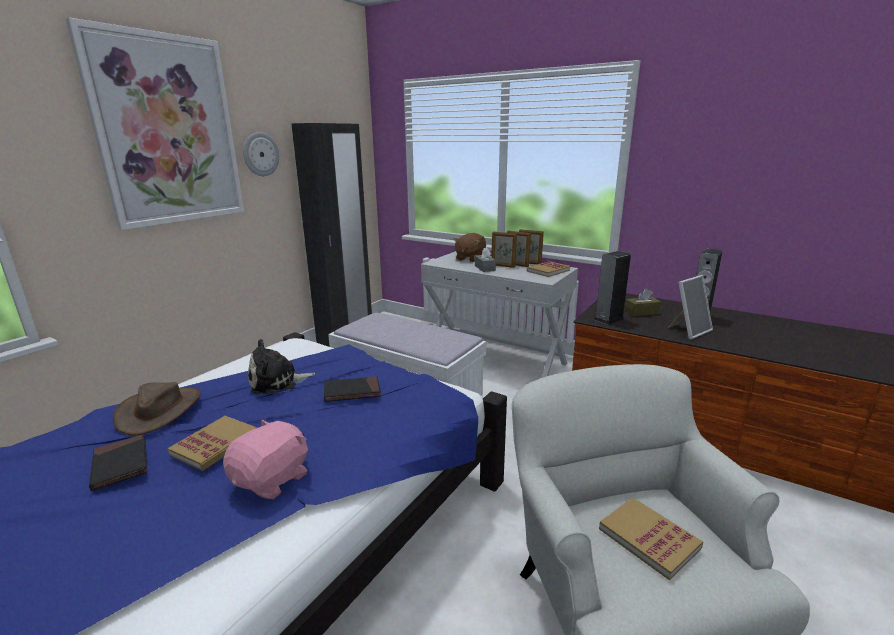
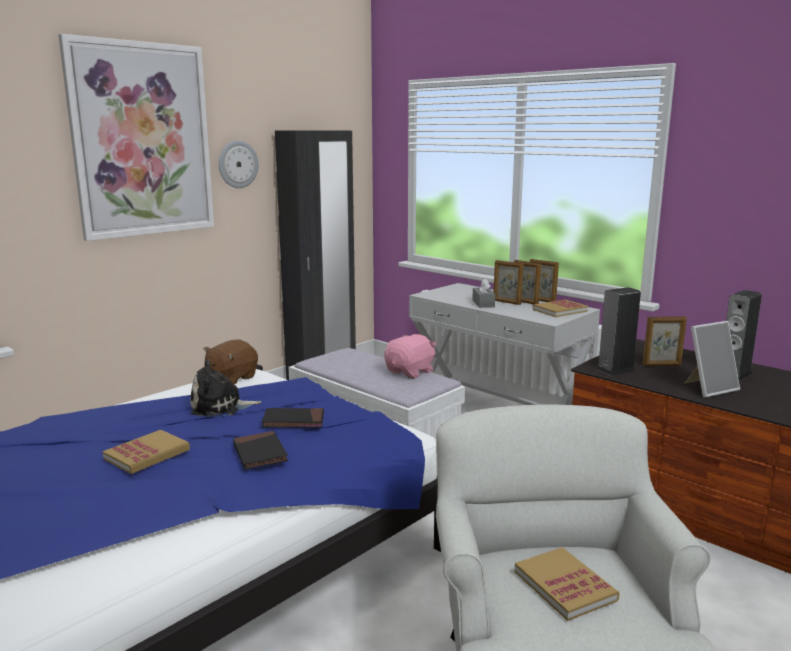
camera: 10 degrees right, 5 degrees down
black book [89,434,147,491] -> black book moved to [233,431,288,470]
brown hat [113,382,201,435] -> none
pink plush toy [223,419,308,499] -> pink plush toy moved to [384,334,437,378]
brown plush toy [453,233,486,262] -> brown plush toy moved to [204,340,258,384]
brown tissue box [624,289,661,316] -> picture frame [642,316,687,366]

